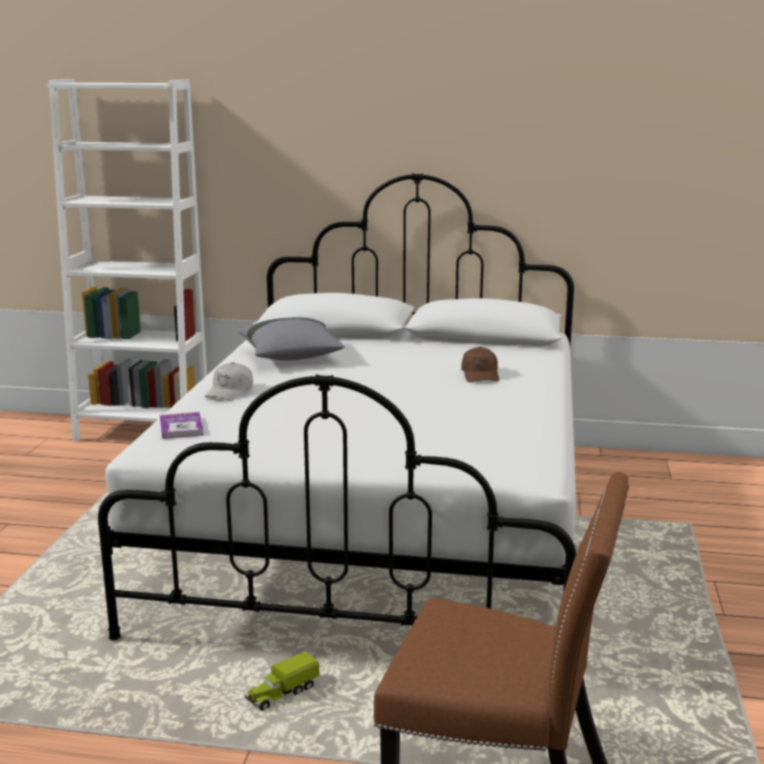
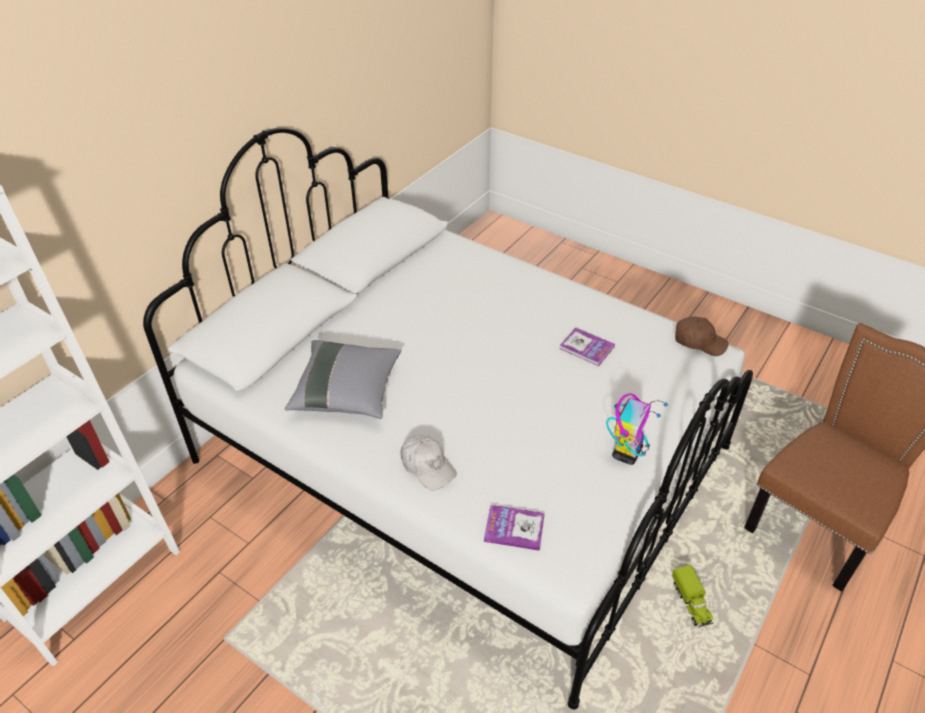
camera: 65 degrees left, 25 degrees up
brown cap [461,347,499,382] -> brown cap moved to [675,316,729,356]
none -> book [559,328,615,366]
none -> toy robot [606,393,668,465]

